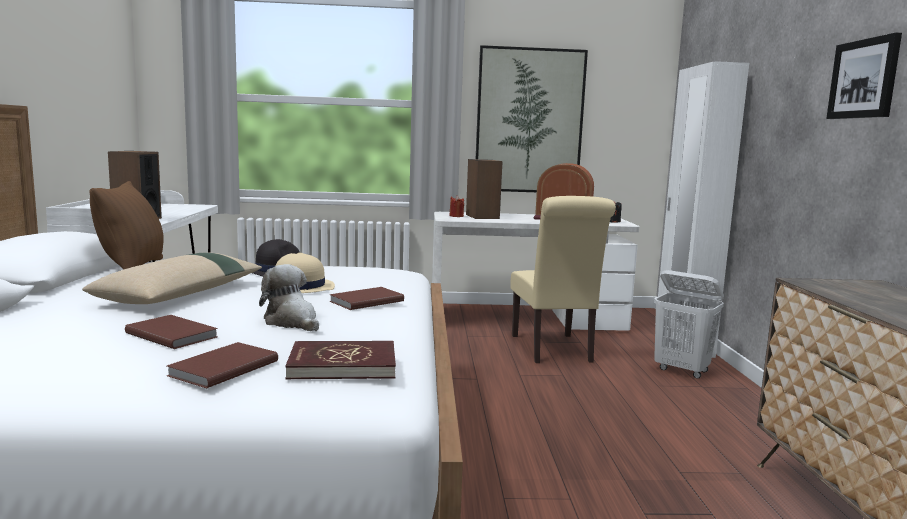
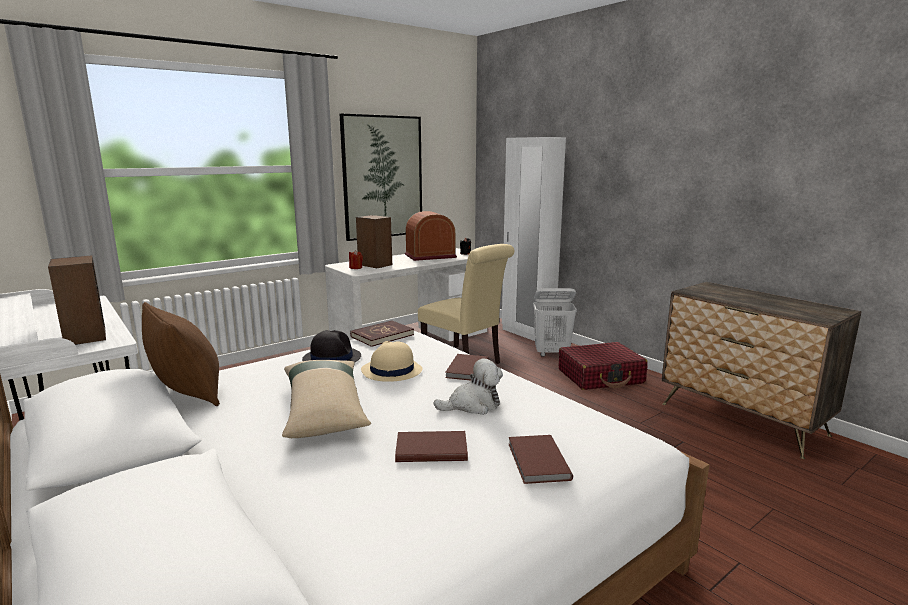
camera: 35 degrees left, 5 degrees up
plush toy [259,264,319,331] -> plush toy turned 150 degrees clockwise [433,358,503,415]
red book [285,341,396,379] -> red book moved to [350,320,414,347]
picture [826,32,902,119] -> none
none -> red suitcase [559,342,648,390]

